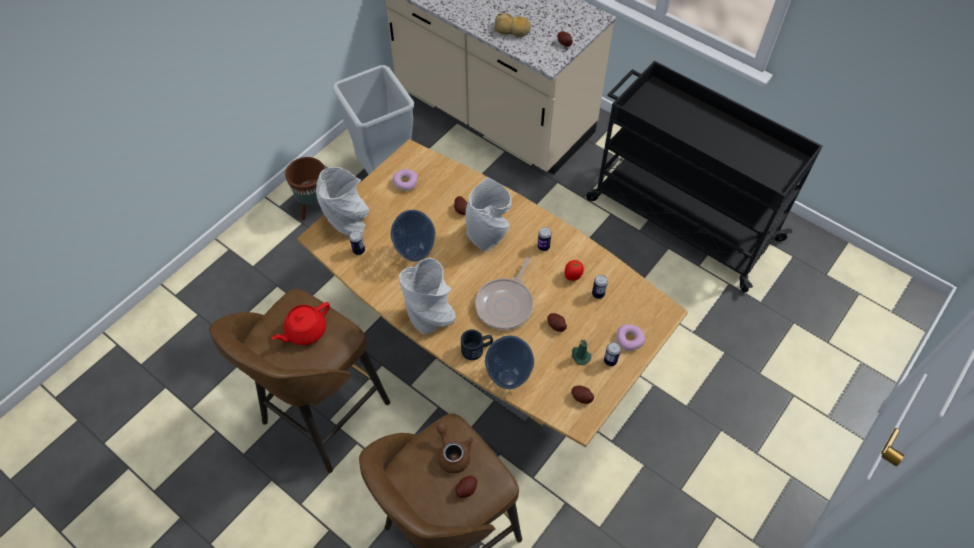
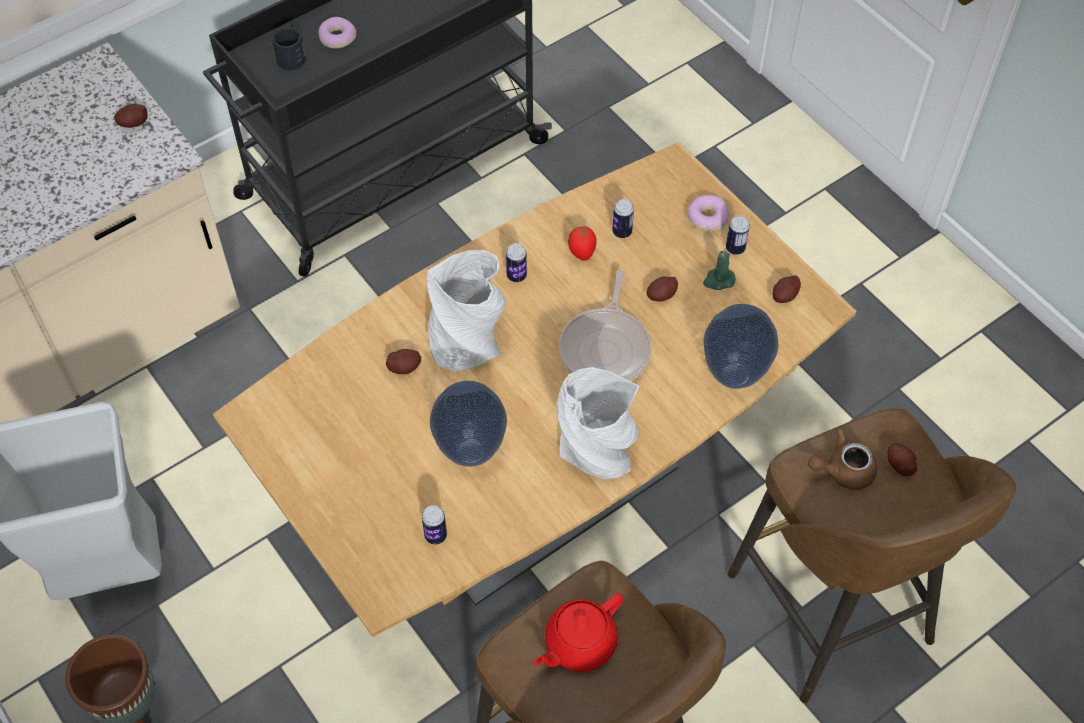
camera: 75 degrees left, 0 degrees up
red teapot [271,302,330,345] -> red teapot turned 75 degrees clockwise [534,593,623,672]
grey vase [316,167,369,236] -> none
donut [392,169,418,191] -> donut moved to [318,17,356,48]
black mug [461,329,493,360] -> black mug moved to [272,23,306,70]
frying pan [475,257,534,330] -> frying pan turned 60 degrees clockwise [559,270,652,381]
bread [494,13,531,37] -> none

